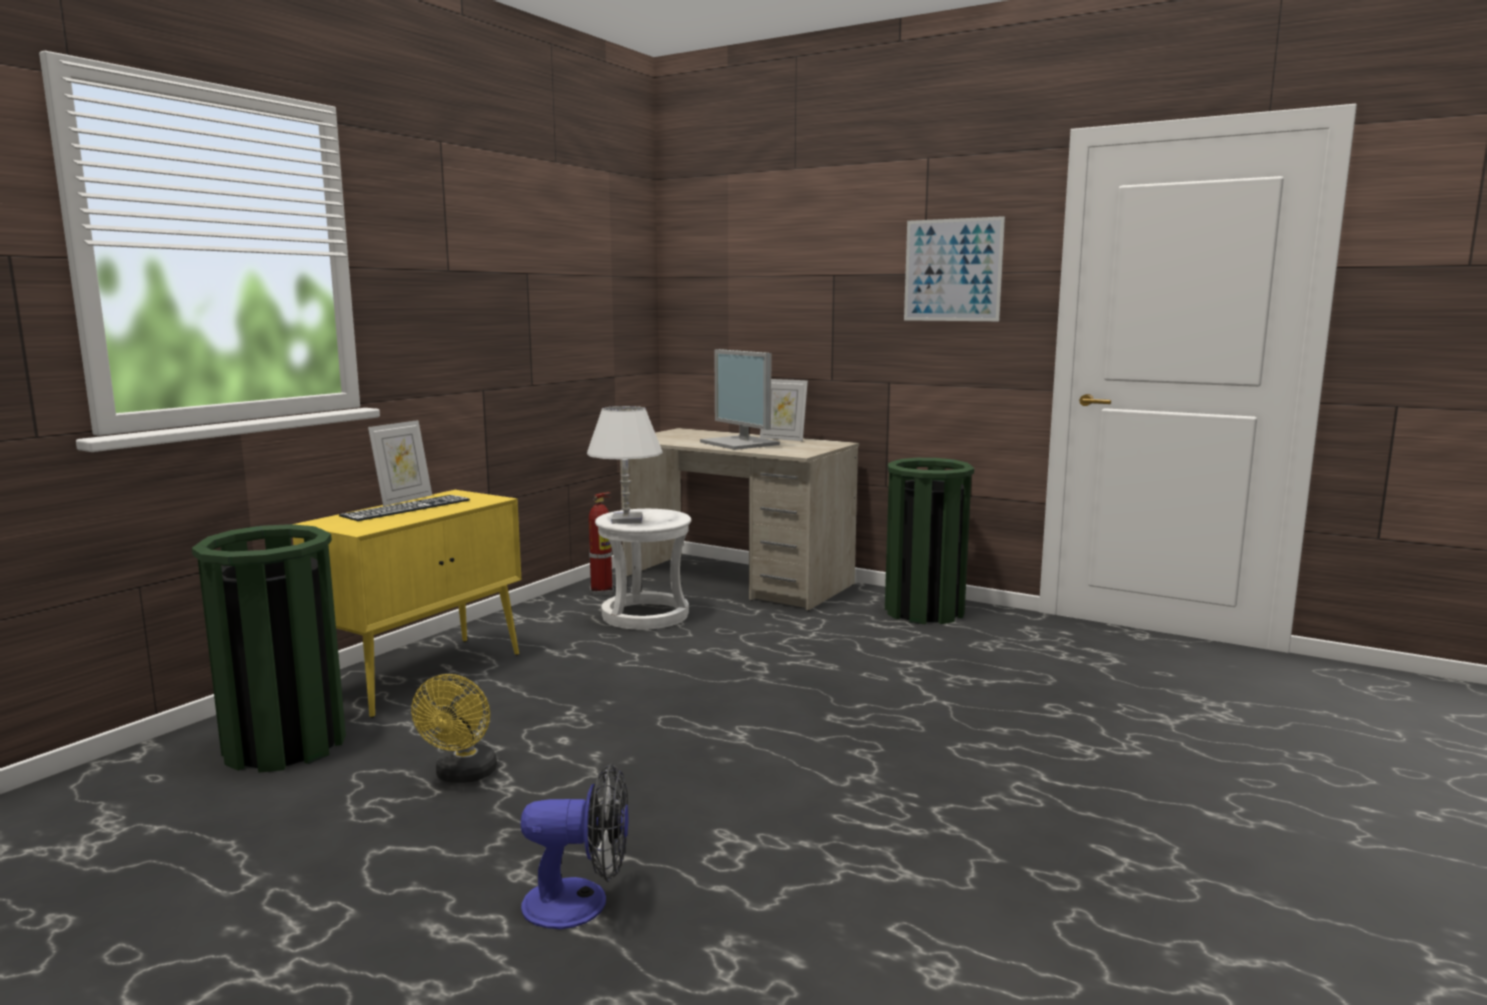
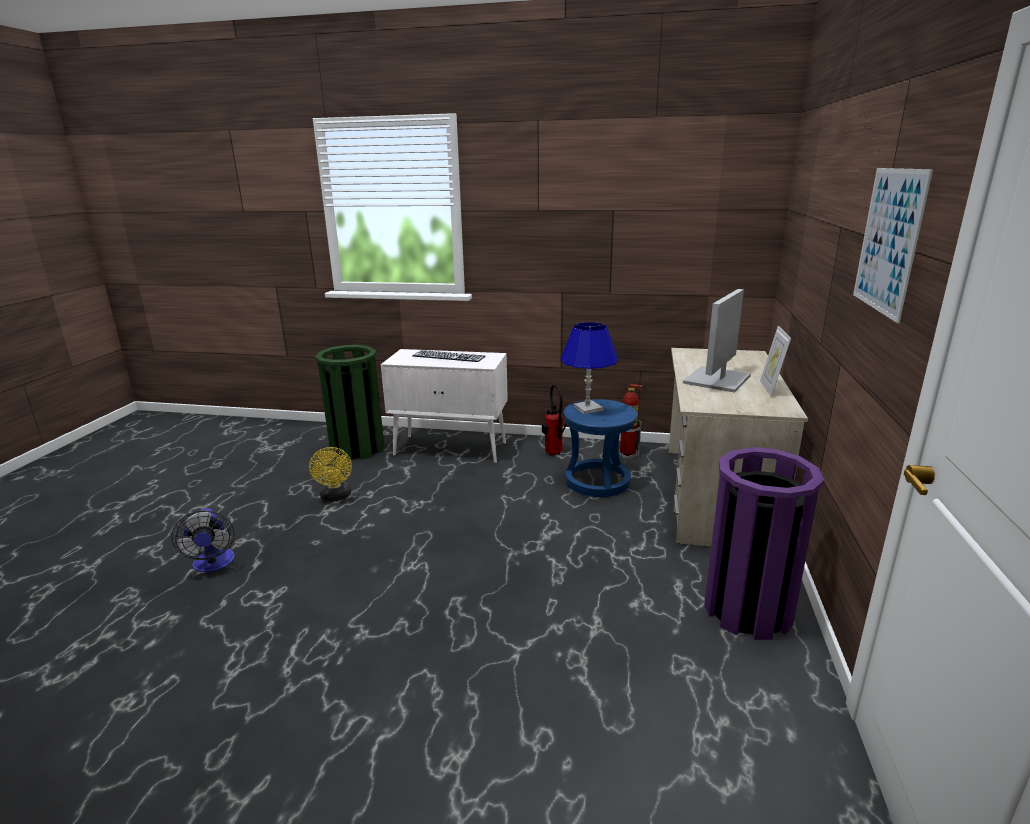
camera: 70 degrees right, 10 degrees up
yellow cabinet [293,490,521,718] -> white cabinet [381,349,508,463]
picture frame [368,420,432,506] -> none
yellow fan [411,674,497,783] -> yellow fan turned 90 degrees counterclockwise [309,447,352,501]
white table lamp [587,406,663,524] -> blue table lamp [560,322,618,414]
white stool [595,509,691,630] -> blue stool [563,399,638,497]
green trash can [885,458,974,625] -> purple trash can [704,447,824,640]
none -> fire extinguisher [542,384,567,456]

